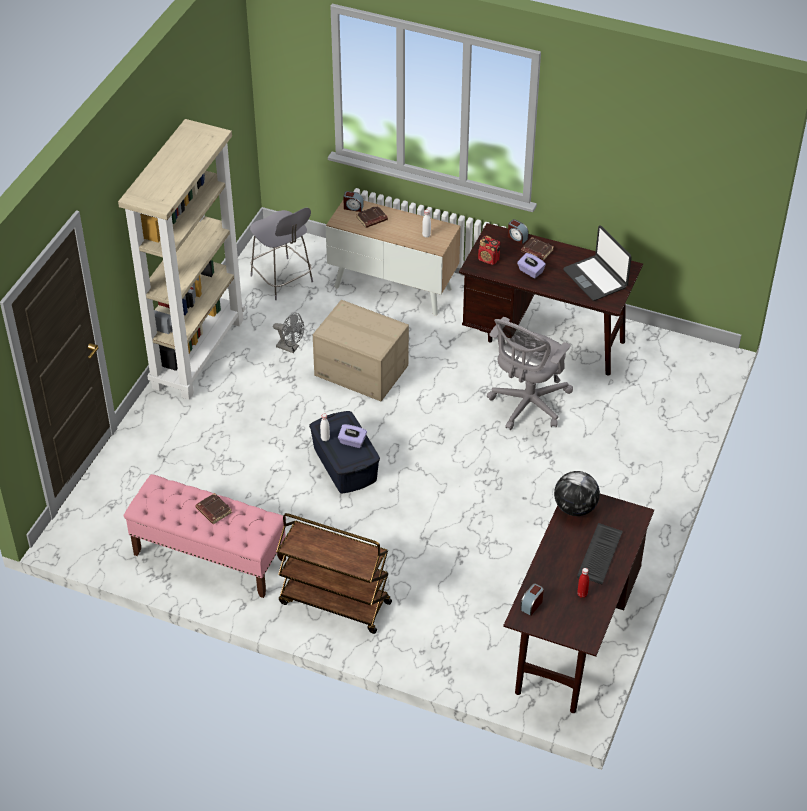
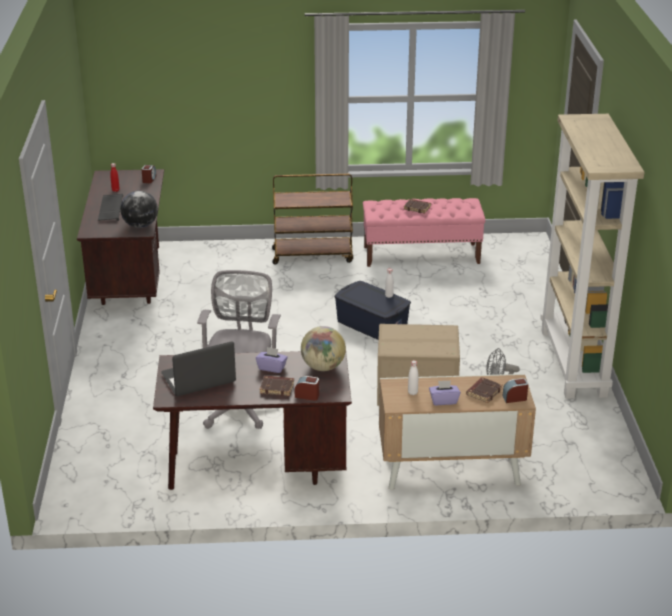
camera: 155 degrees right, 15 degrees down
grey chair [250,208,313,300] -> none
purple tissue box [338,424,367,448] -> purple tissue box moved to [429,380,460,405]
radio [478,236,500,265] -> globe [301,326,346,371]
laptop [563,226,632,301] -> laptop turned 60 degrees counterclockwise [161,342,236,396]

